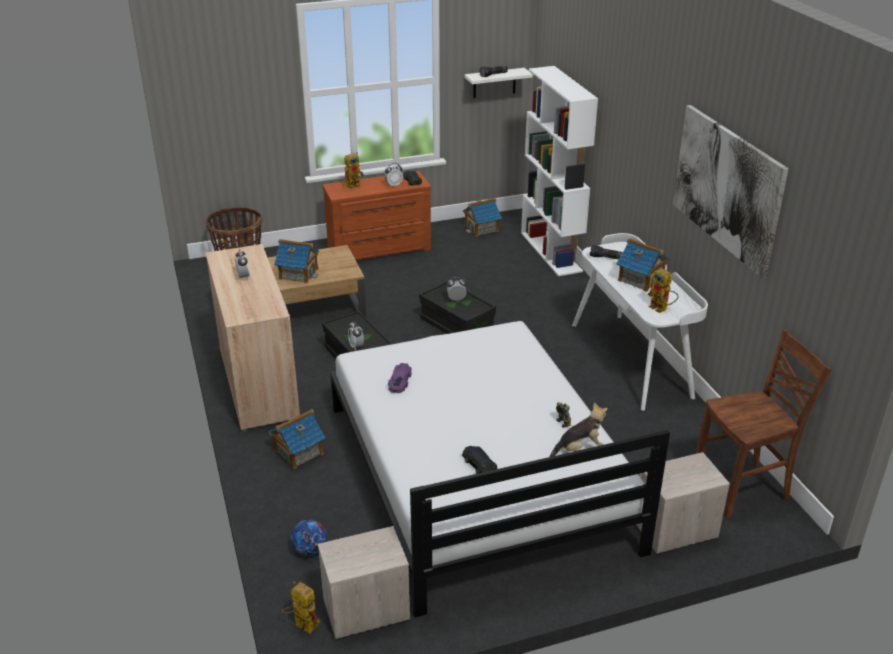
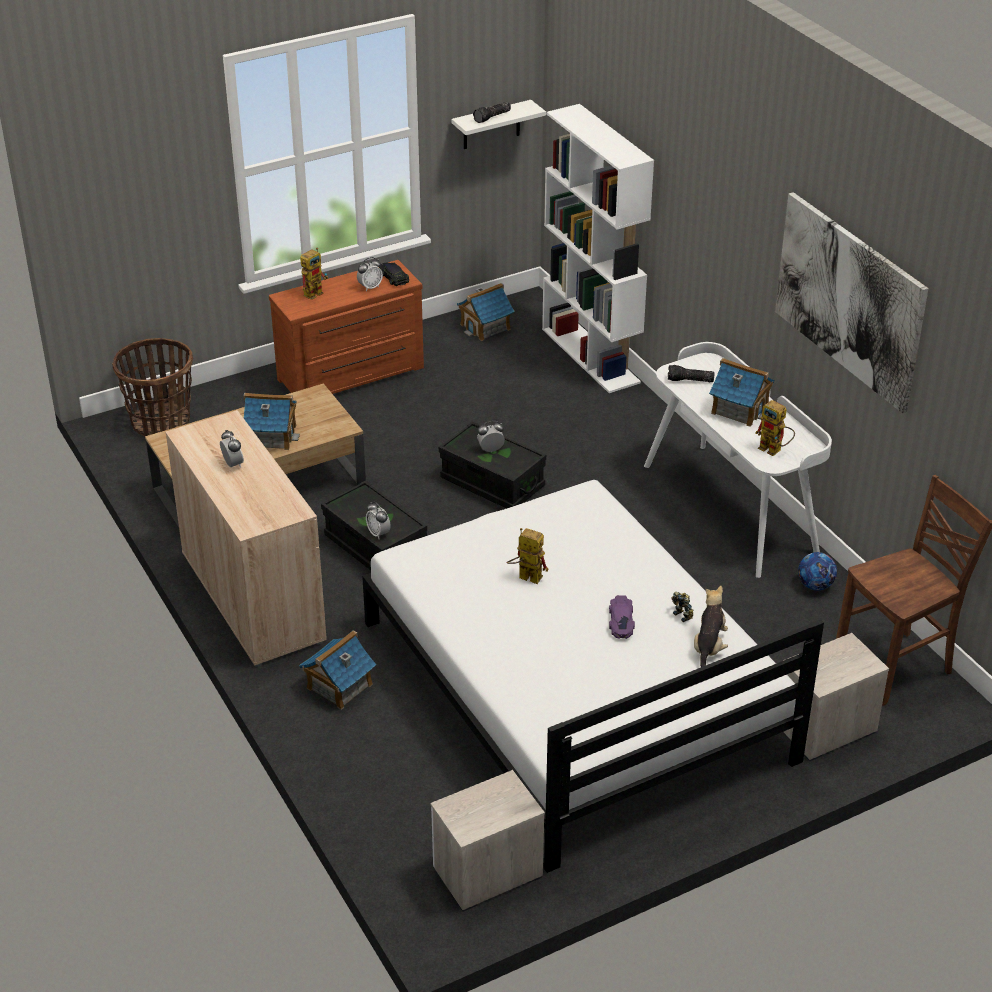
camera: 10 degrees left, 5 degrees up
toy robot [282,581,320,634] -> toy robot moved to [507,528,549,584]
football [291,519,327,556] -> football moved to [798,552,837,590]
purple toy car [388,363,412,393] -> purple toy car moved to [609,595,635,639]
black toy car [462,446,497,474] -> none
plush toy [550,402,608,457] -> plush toy turned 45 degrees counterclockwise [694,585,728,667]

